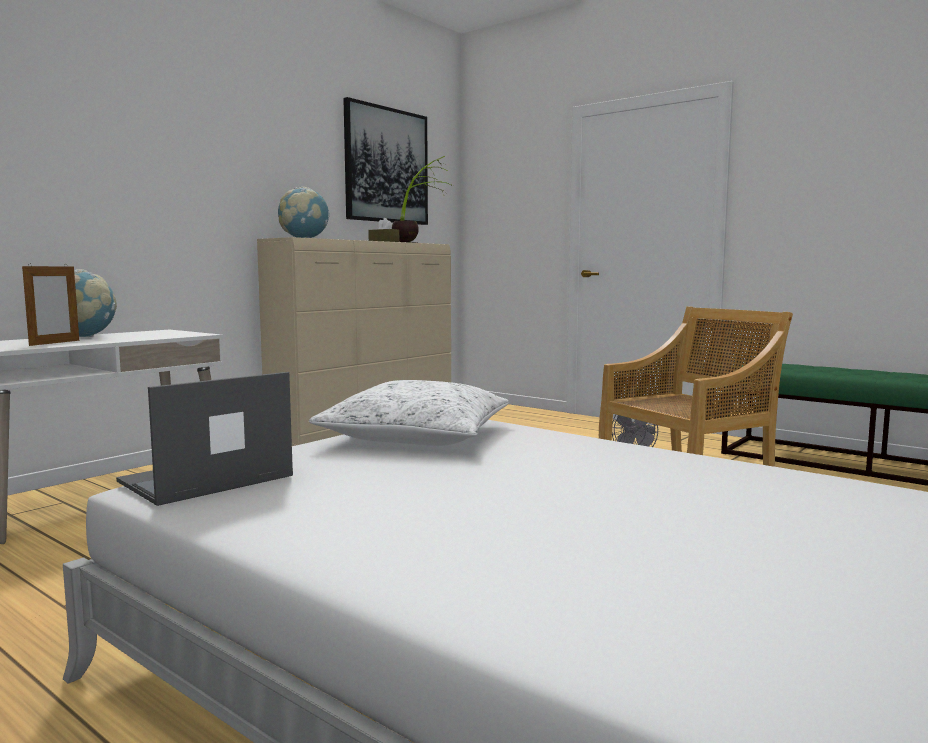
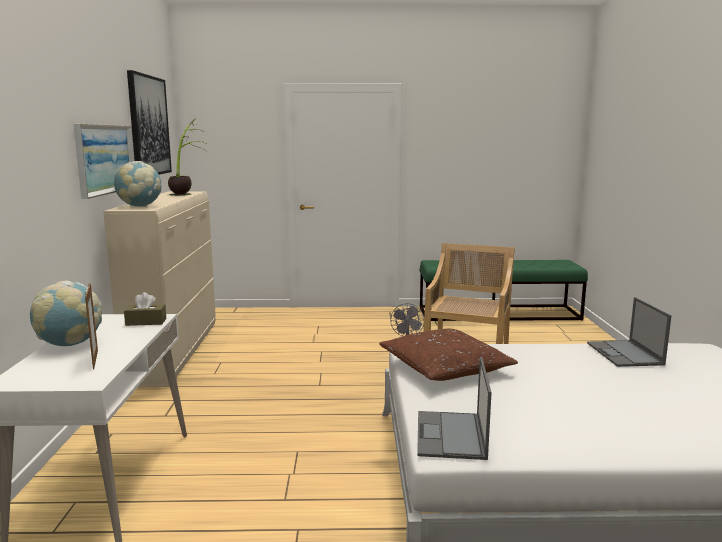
camera: 40 degrees left, 5 degrees up
white pillow [309,380,509,446] -> brown pillow [379,329,518,381]
brown tissue box [368,218,399,242] -> brown tissue box moved to [124,292,166,326]
none -> picture [73,124,135,199]
none -> laptop [587,297,672,367]

